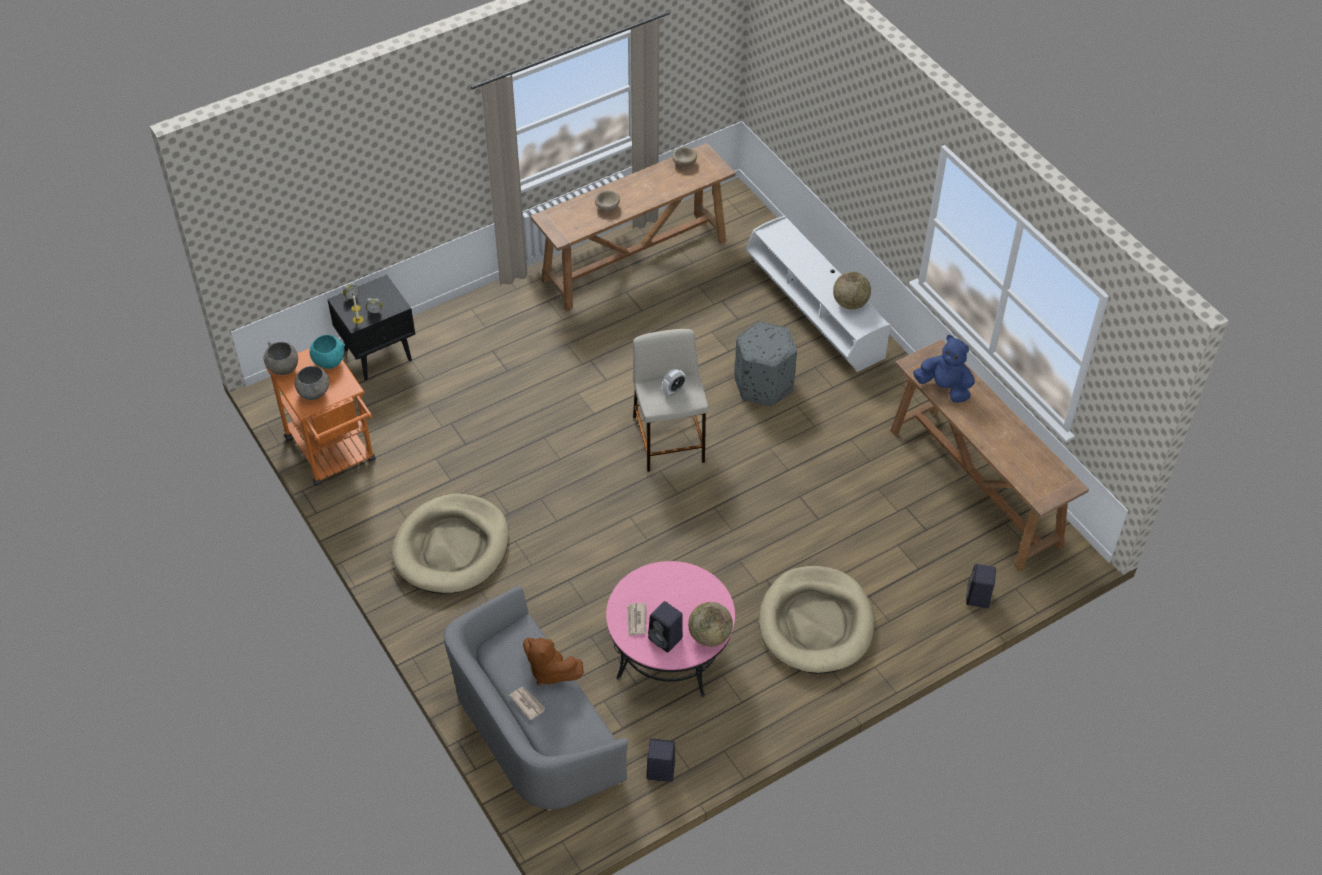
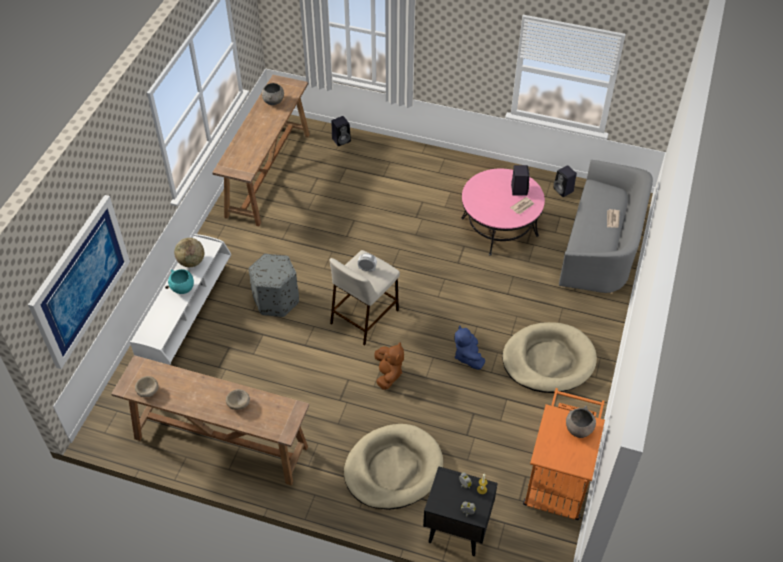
camera: 130 degrees left, 0 degrees up
grey bowl [263,342,298,375] -> grey bowl moved to [262,83,284,105]
turquoise bowl [310,335,345,369] -> turquoise bowl moved to [168,269,194,294]
brown plush toy [523,637,584,685] -> brown plush toy moved to [374,342,404,390]
globe [688,602,733,647] -> none
beige dog bed [759,566,874,674] -> beige dog bed moved to [344,424,443,510]
blue plush toy [913,335,975,403] -> blue plush toy moved to [454,326,485,370]
none -> picture [28,195,130,369]

